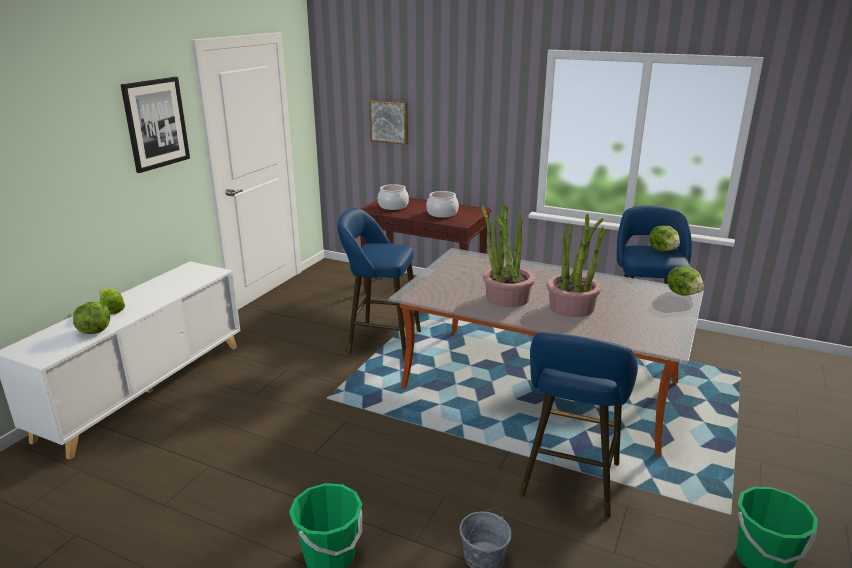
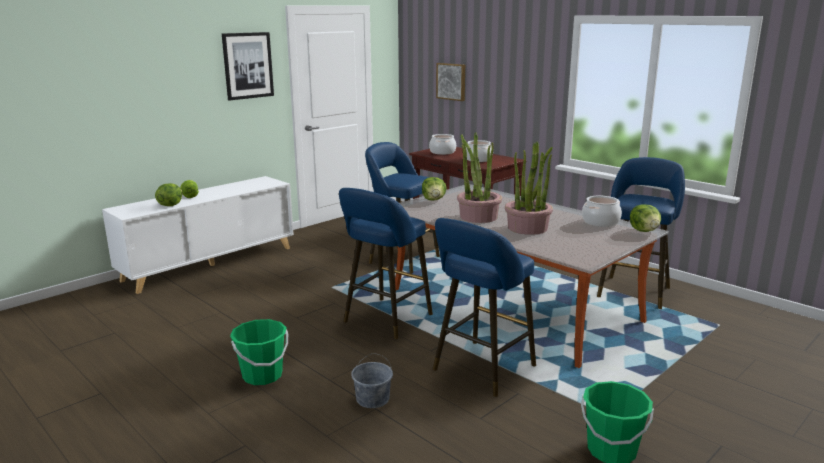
camera: 20 degrees right, 5 degrees down
lettuce [649,226,680,252] -> lettuce moved to [422,177,447,201]
none -> blue stool [339,188,433,339]
none -> cooking pot [582,196,622,227]

